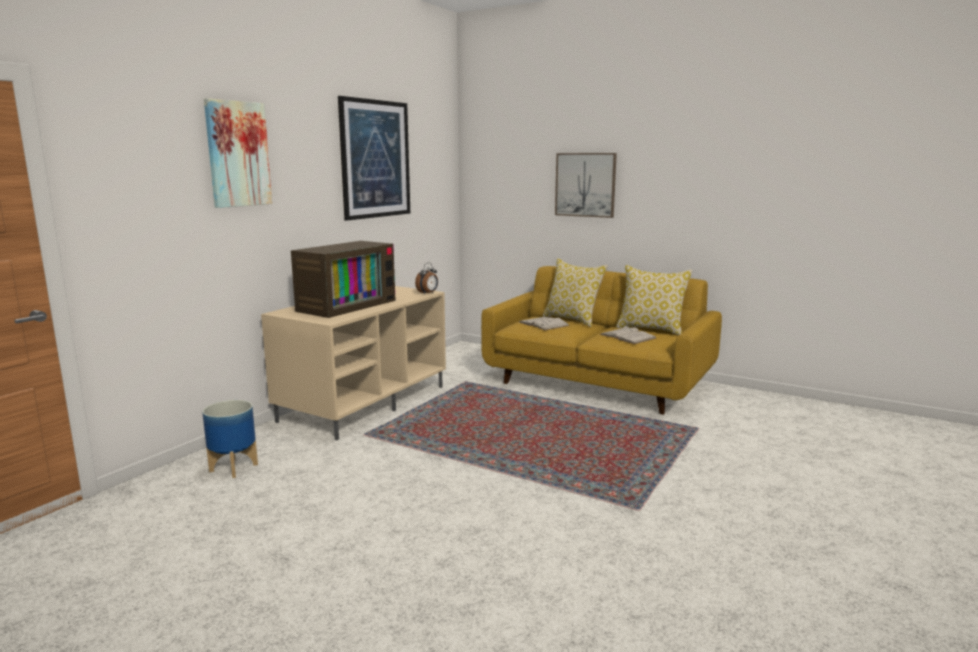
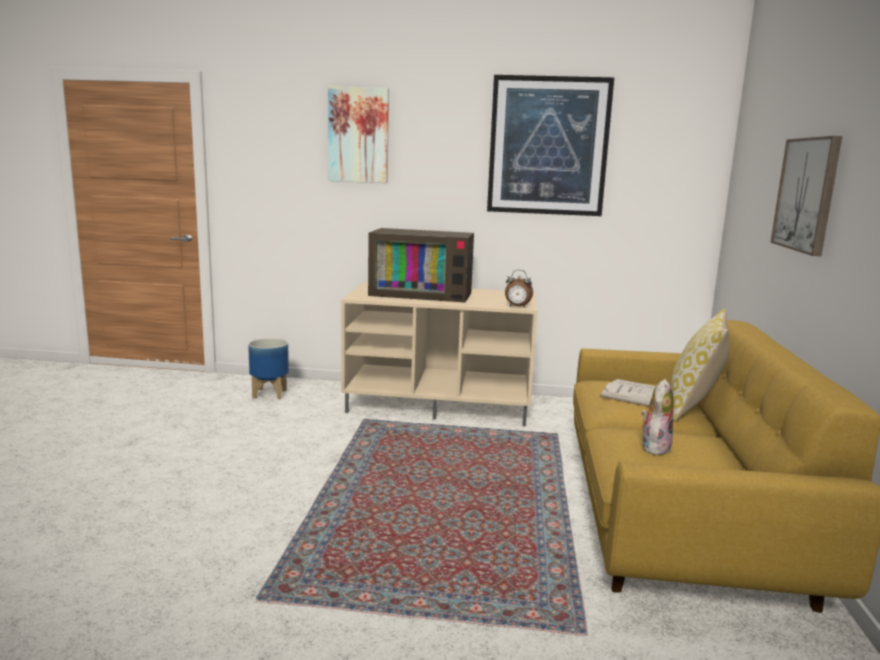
camera: 65 degrees right, 0 degrees up
white book [600,326,656,344] -> plush toy [642,379,674,455]
pillow [616,265,692,335] -> none

